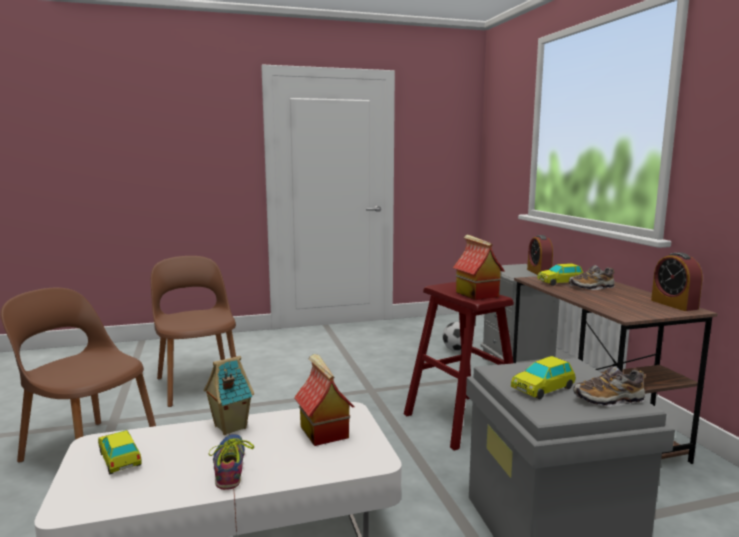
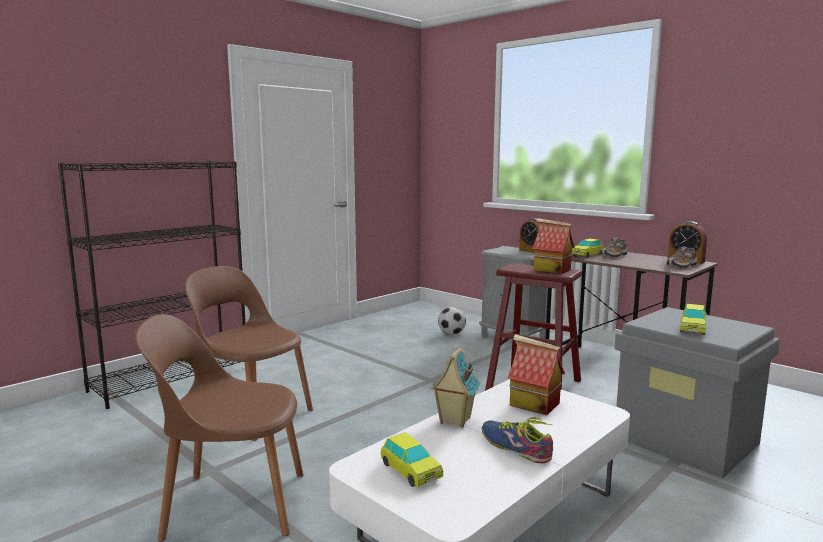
camera: 30 degrees left, 0 degrees up
toy car [98,430,142,475] -> toy car turned 150 degrees counterclockwise [380,433,443,487]
shoe [573,366,645,407] -> shoe moved to [666,246,697,268]
none -> black bookcase [58,161,246,409]

